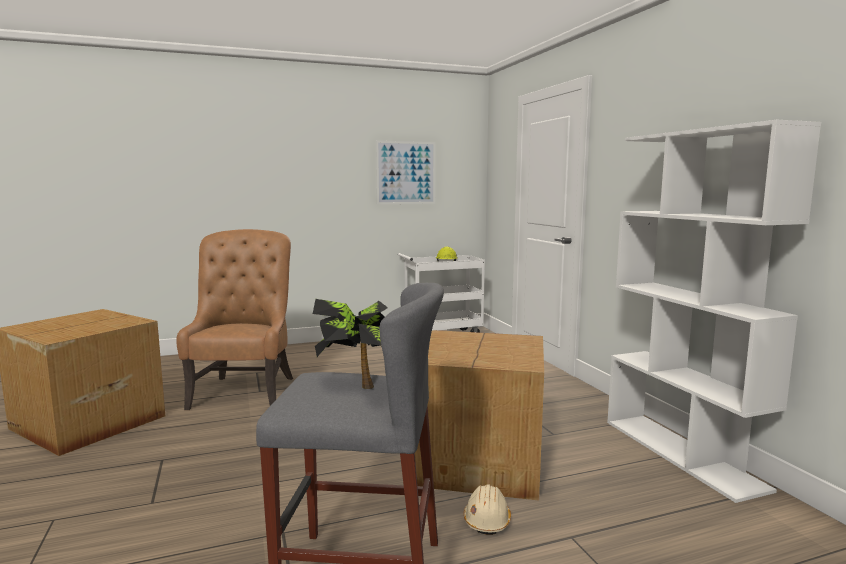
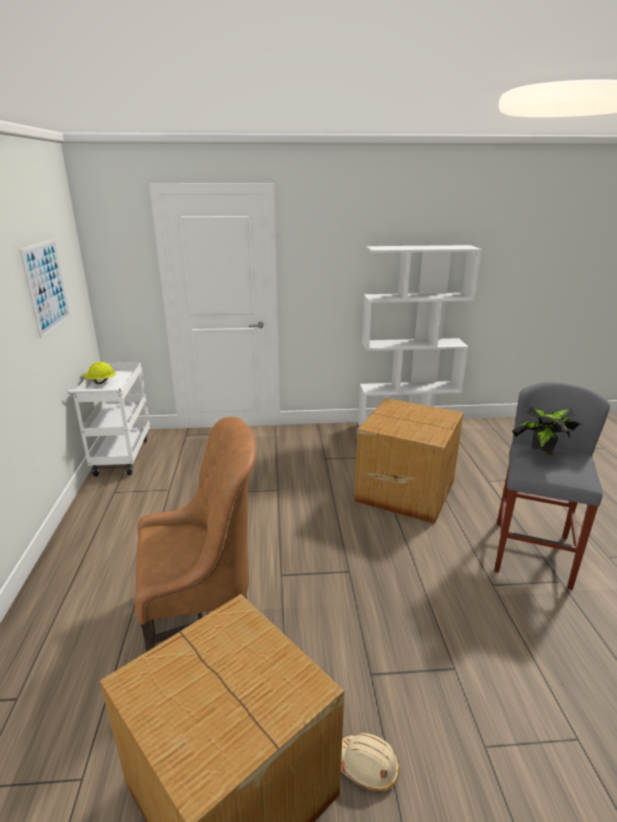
camera: 75 degrees left, 15 degrees up
brown chair [176,229,293,410] -> brown chair turned 150 degrees clockwise [134,416,256,652]
beige hard hat [464,484,511,535] -> beige hard hat moved to [341,733,400,791]

